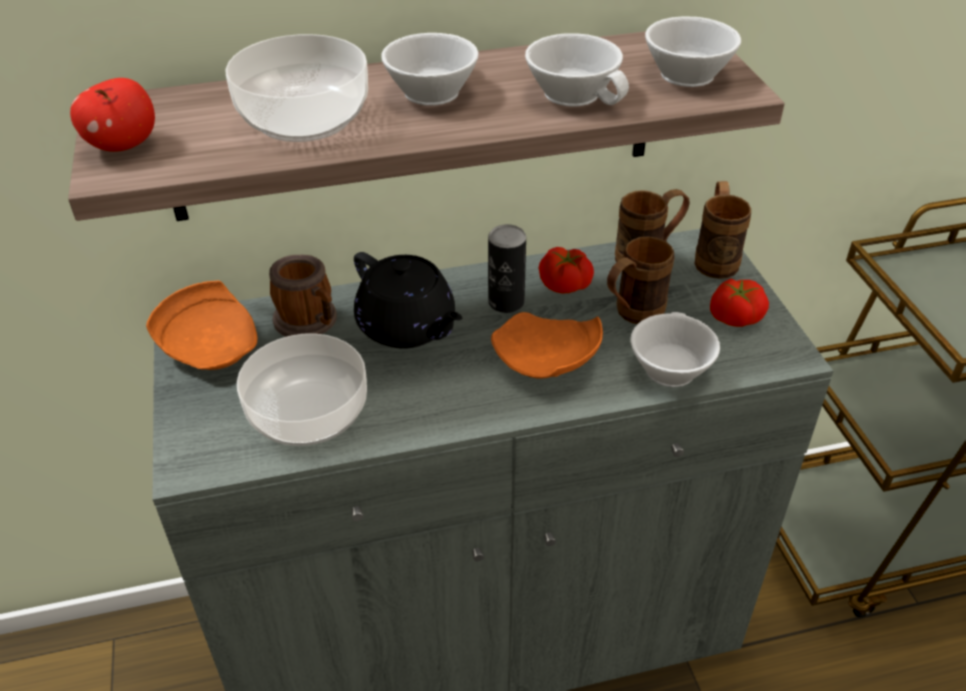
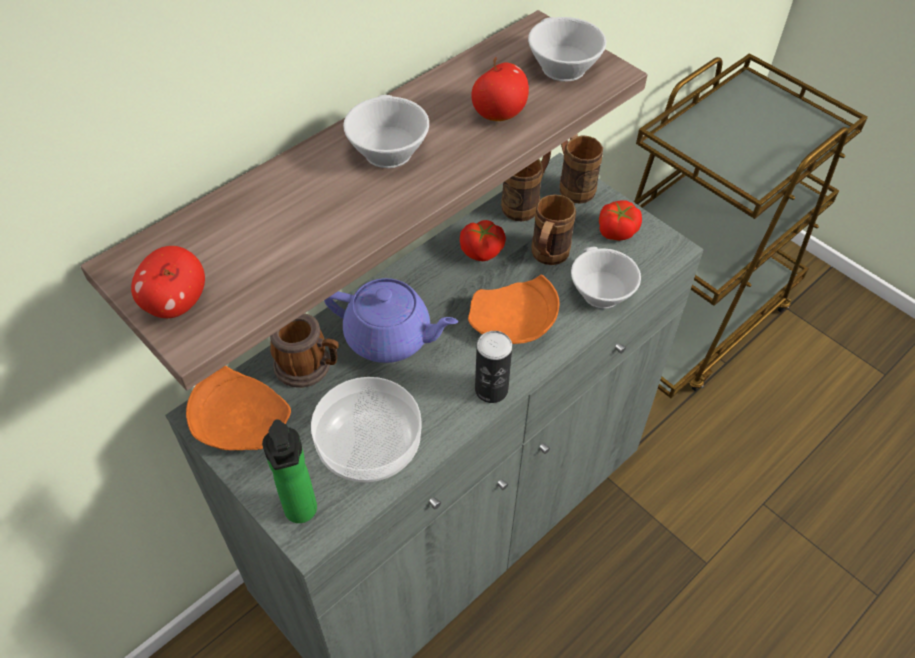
camera: 30 degrees left, 10 degrees up
bowl [226,34,368,142] -> none
black teapot [354,252,463,349] -> purple teapot [324,278,458,363]
can [488,224,526,313] -> can moved to [475,331,512,403]
white cup [525,33,629,107] -> apple [471,57,529,121]
none -> bottle [262,419,317,523]

